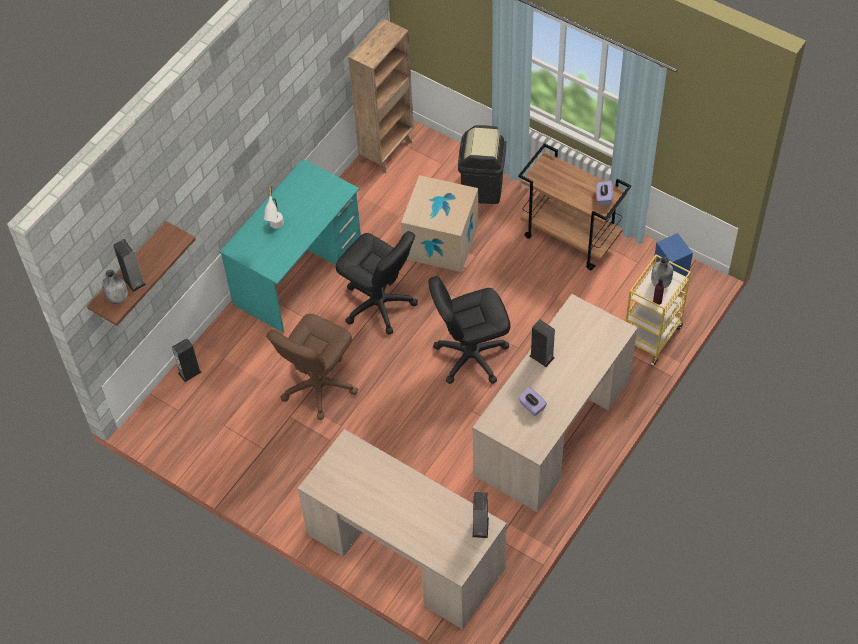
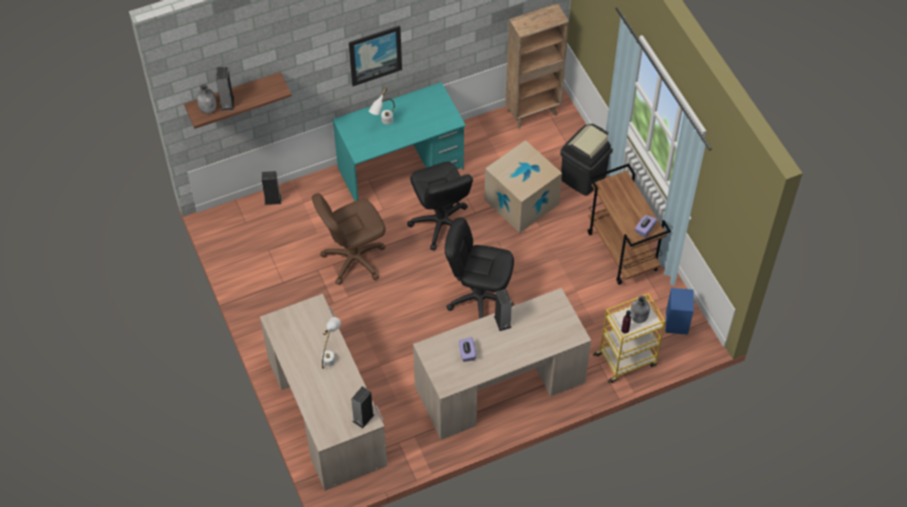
camera: 30 degrees right, 0 degrees up
none -> white table lamp [321,317,341,369]
none -> picture [349,26,402,86]

